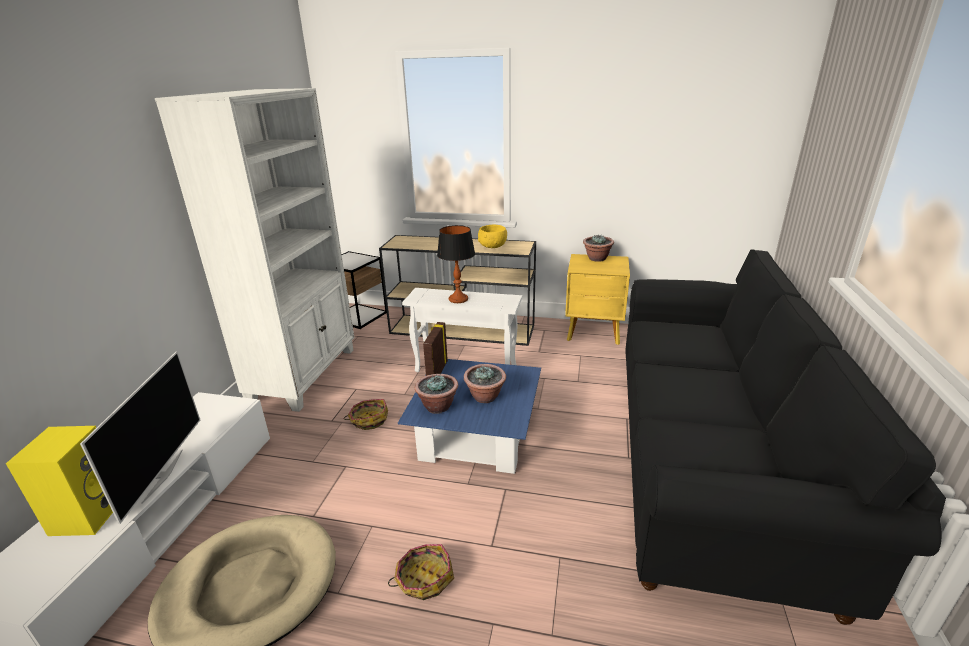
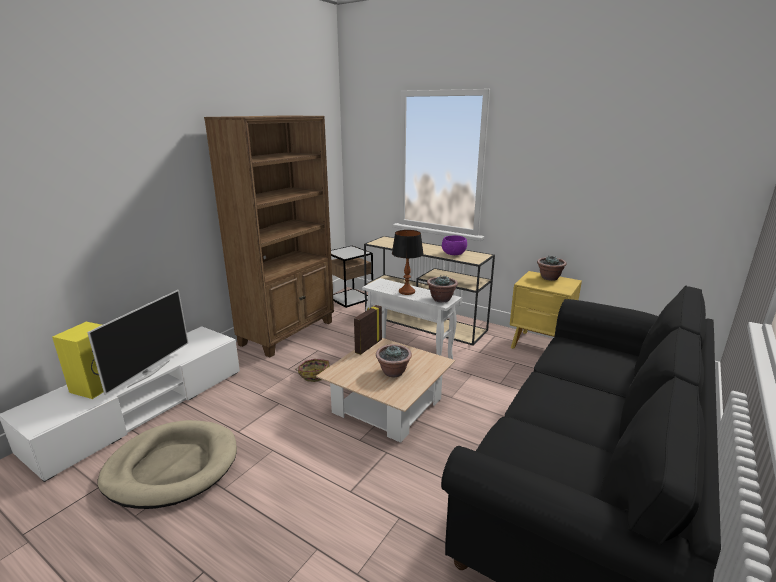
camera: 20 degrees right, 5 degrees down
white bookcase [155,88,355,412] -> brown bookcase [204,115,334,358]
basket [388,544,454,600] -> none
blue coffee table [398,359,541,474] -> beige coffee table [316,338,455,443]
potted plant [415,374,458,414] -> potted plant moved to [427,276,458,303]
yellow bowl [478,225,507,248] -> purple bowl [442,235,467,255]

